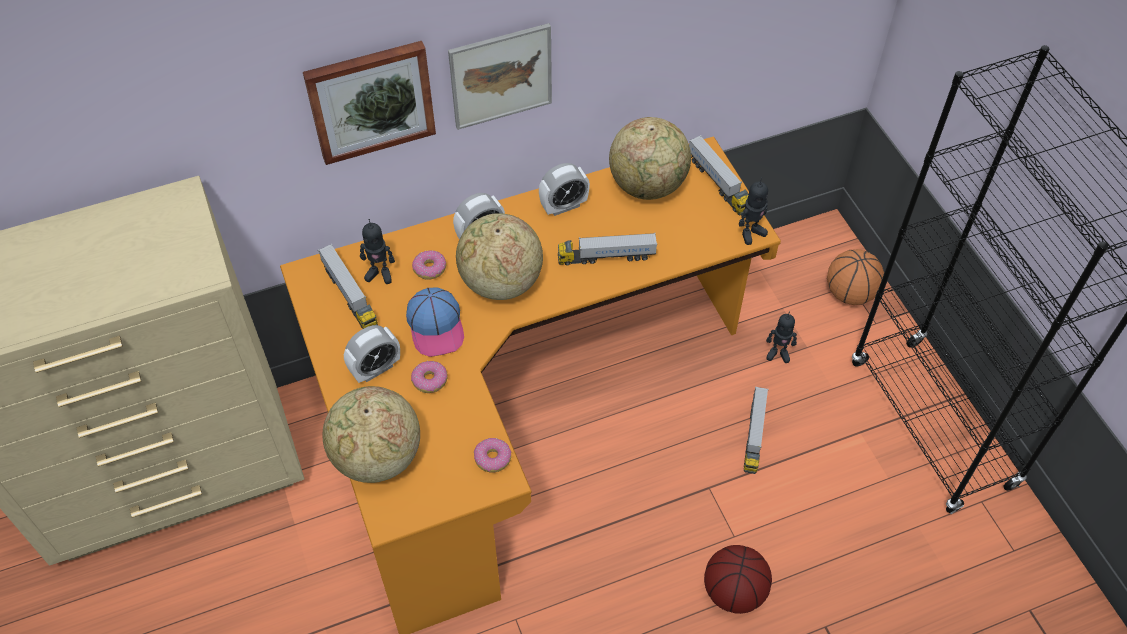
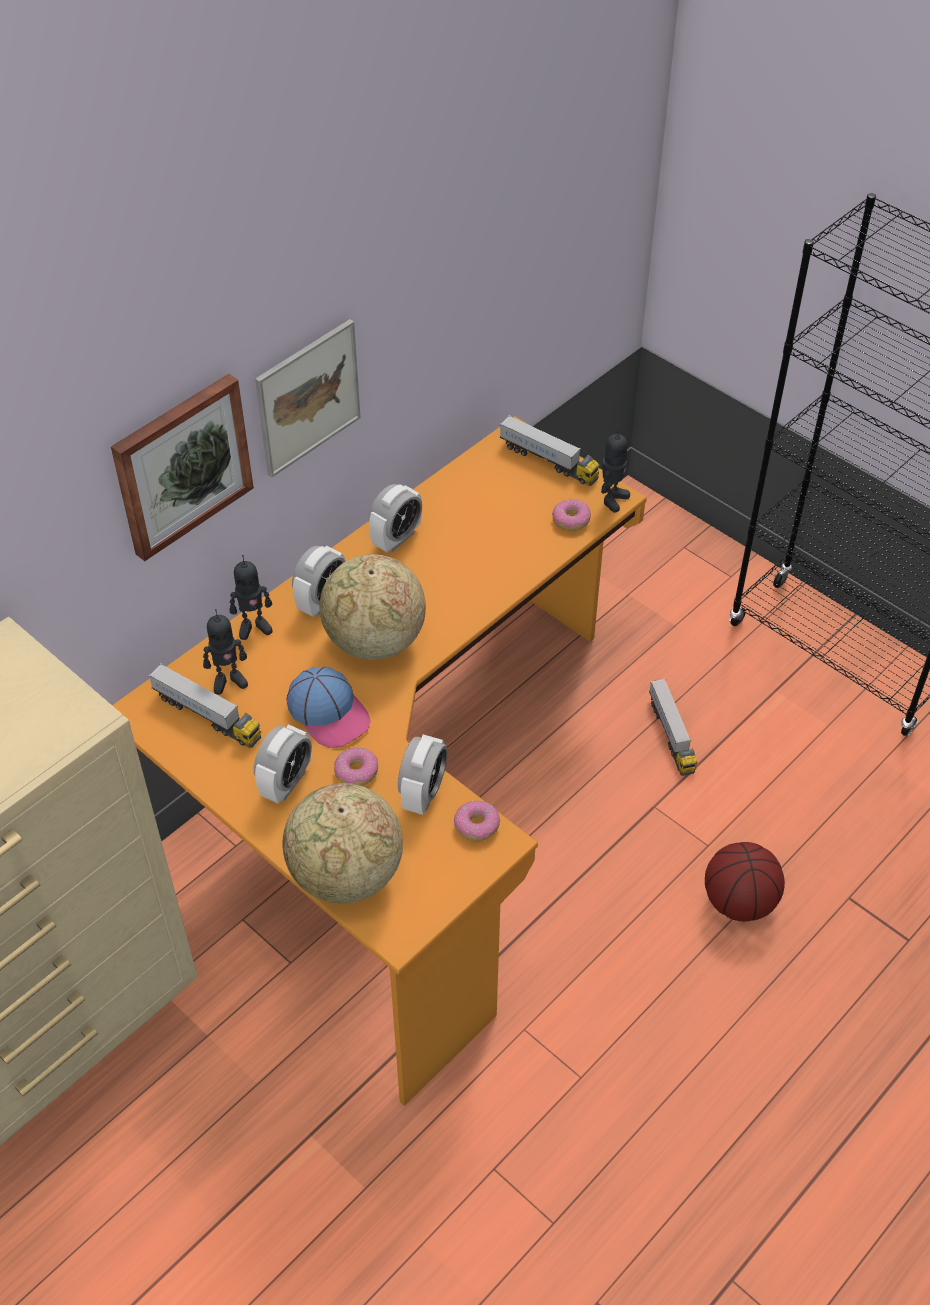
camera: 25 degrees left, 5 degrees down
donut [412,250,446,280] -> donut moved to [552,499,591,531]
toy truck [558,233,657,265] -> none
globe [609,117,691,200] -> none
toy robot [766,312,797,363] -> toy robot moved to [230,555,272,640]
basketball [827,249,884,305] -> none
none -> alarm clock [398,734,448,815]

